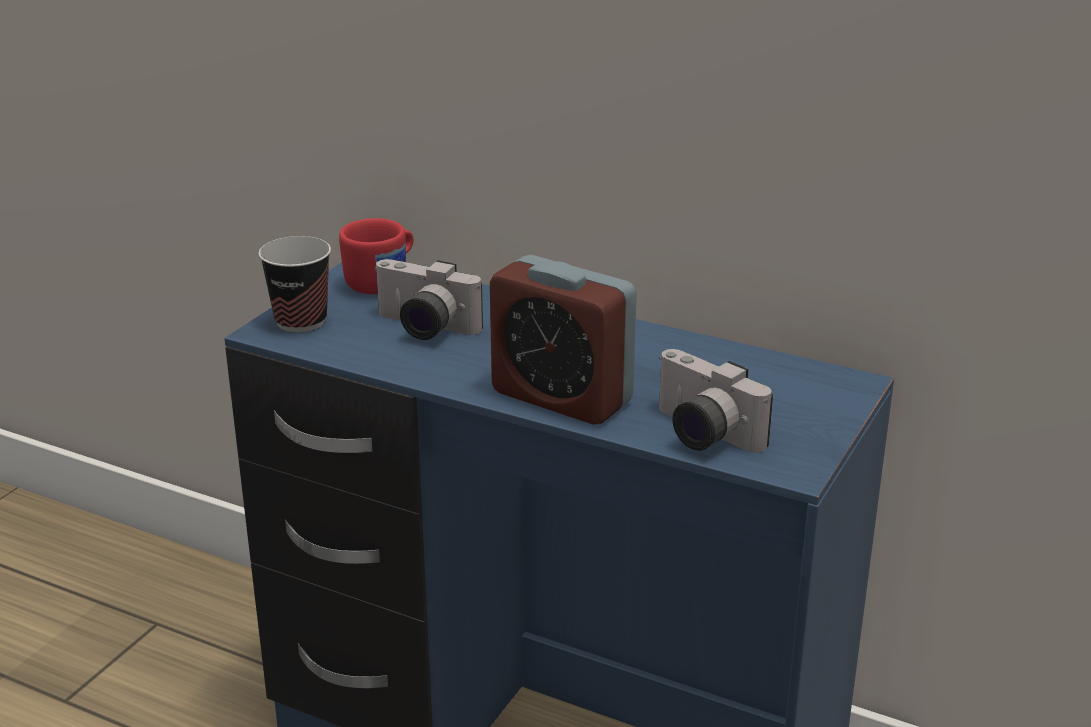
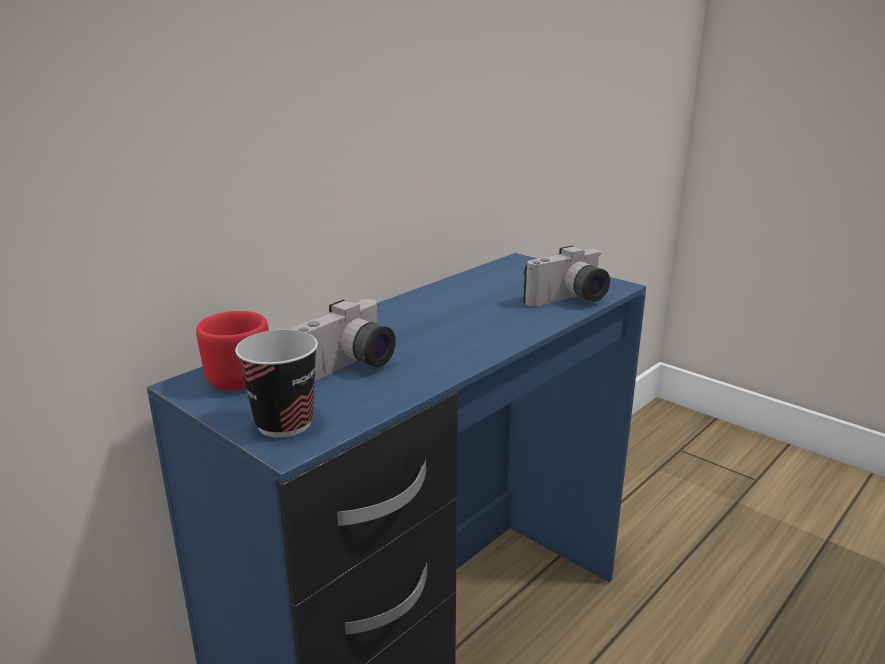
camera: 75 degrees left, 5 degrees down
alarm clock [490,255,637,424] -> none

